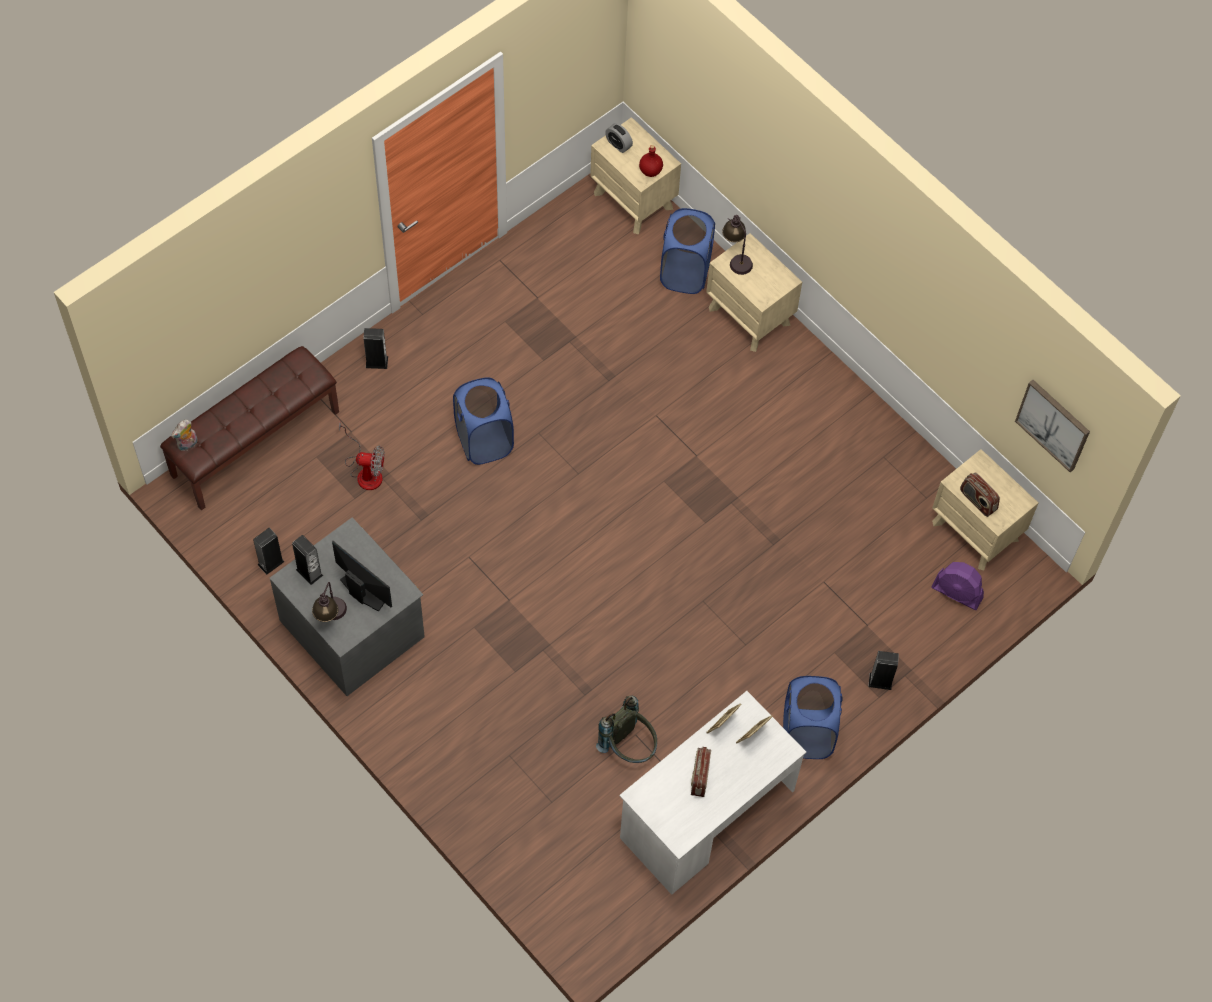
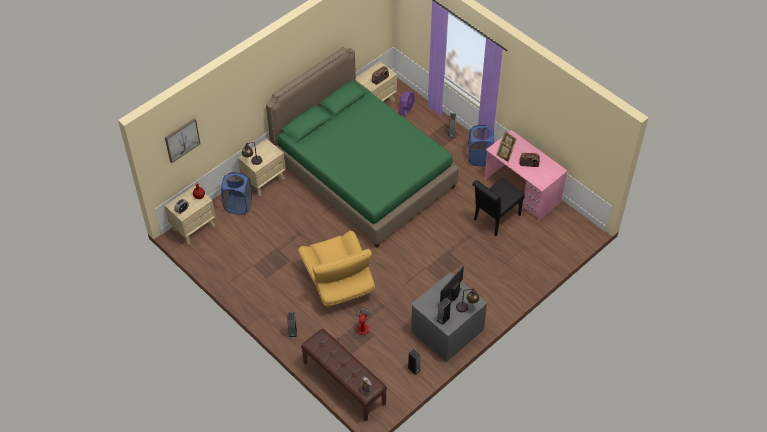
camera: 90 degrees left, 10 degrees down
blue laundry basket [453,377,514,465] -> yellow armchair [298,231,375,306]
grey backpack [596,696,657,763] -> black chair [472,178,525,236]
white desk [619,691,806,895] -> pink desk [484,130,568,221]
picture [1015,380,1090,472] -> picture moved to [165,118,201,163]
none -> green bed [266,47,459,247]

